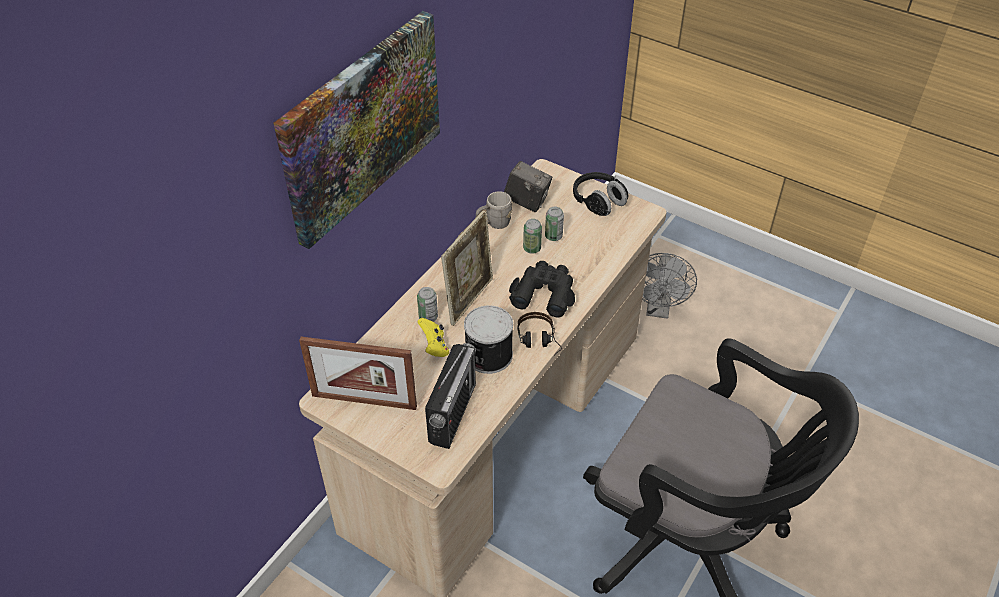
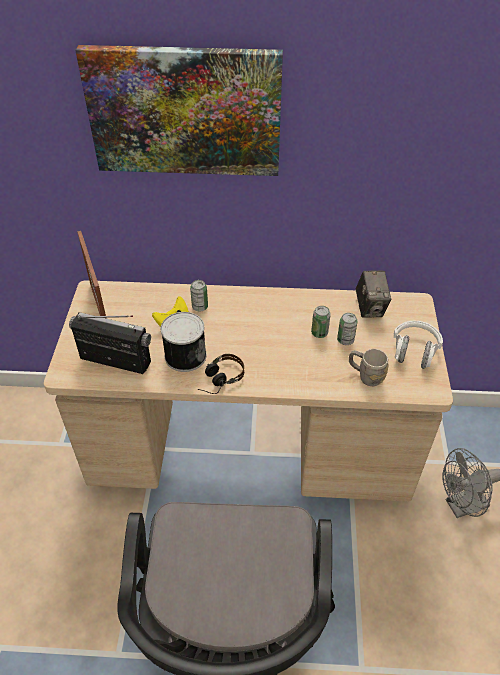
camera: 60 degrees right, 0 degrees up
radio [425,343,476,449] -> radio turned 150 degrees counterclockwise [69,312,151,374]
picture frame [441,209,493,326] -> none
grey mug [476,191,512,229] -> grey mug moved to [349,349,389,386]
black binoculars [509,261,575,317] -> none
black headphones [573,172,628,216] -> white headphones [393,321,443,369]

